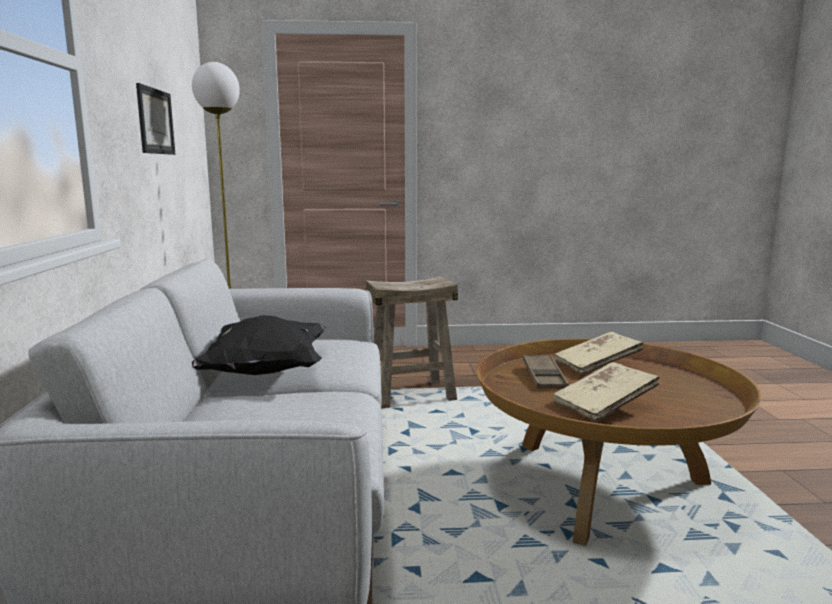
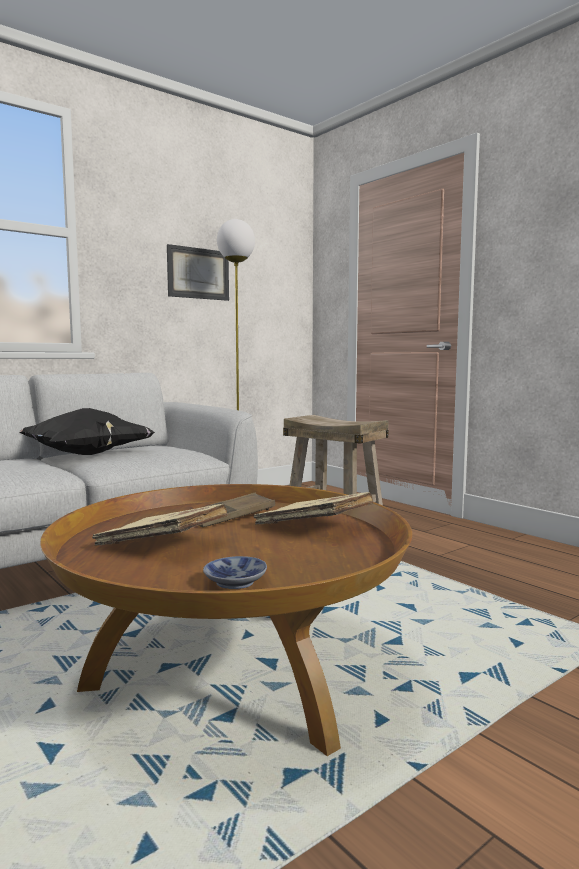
camera: 55 degrees right, 5 degrees down
none -> bowl [203,556,267,589]

